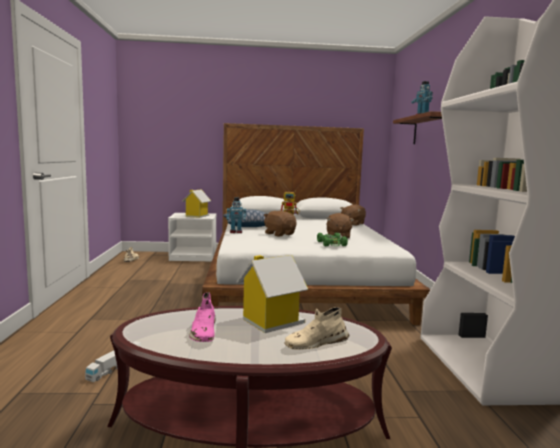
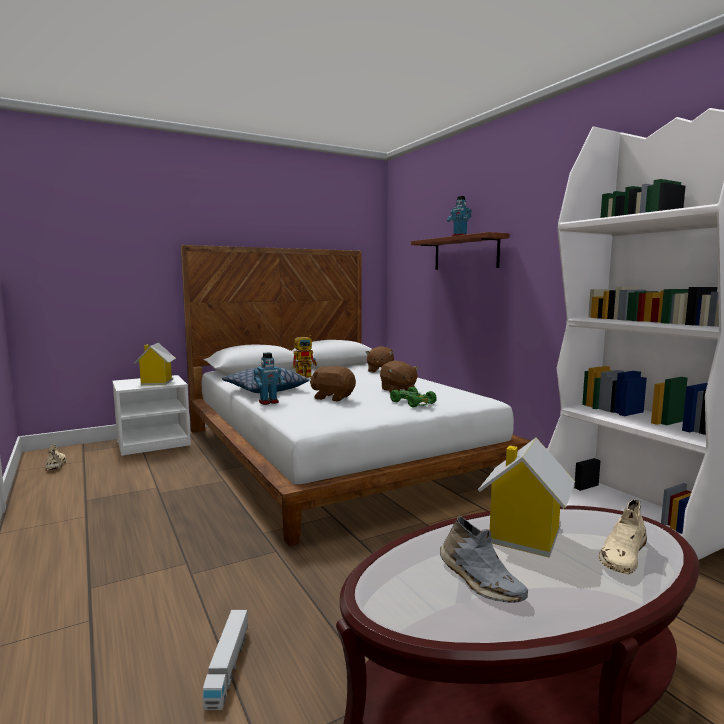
camera: 25 degrees left, 0 degrees up
pink shoe [189,292,215,342] -> grey shoe [440,516,528,603]

